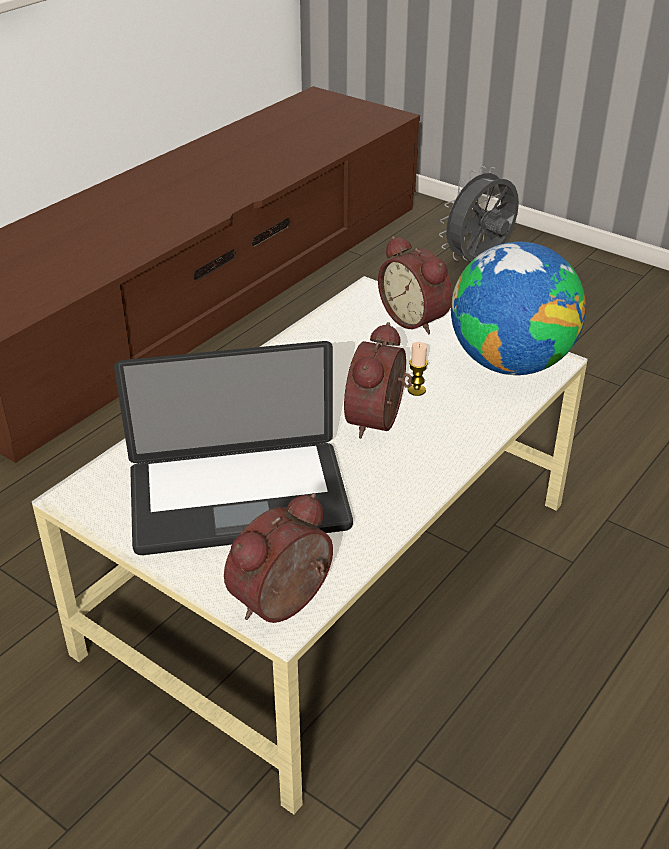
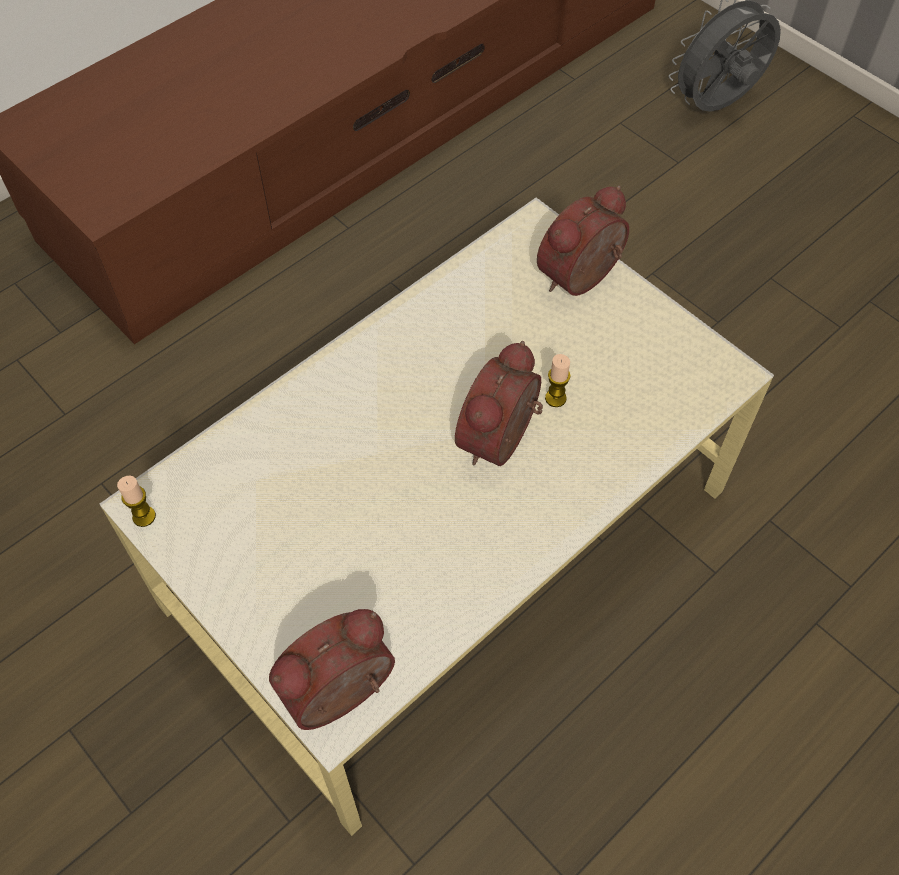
camera: 10 degrees right, 20 degrees up
laptop [114,341,353,555] -> none
alarm clock [378,236,453,334] -> alarm clock turned 75 degrees clockwise [537,186,629,296]
globe [451,242,586,375] -> none
none -> candle [117,476,156,527]

